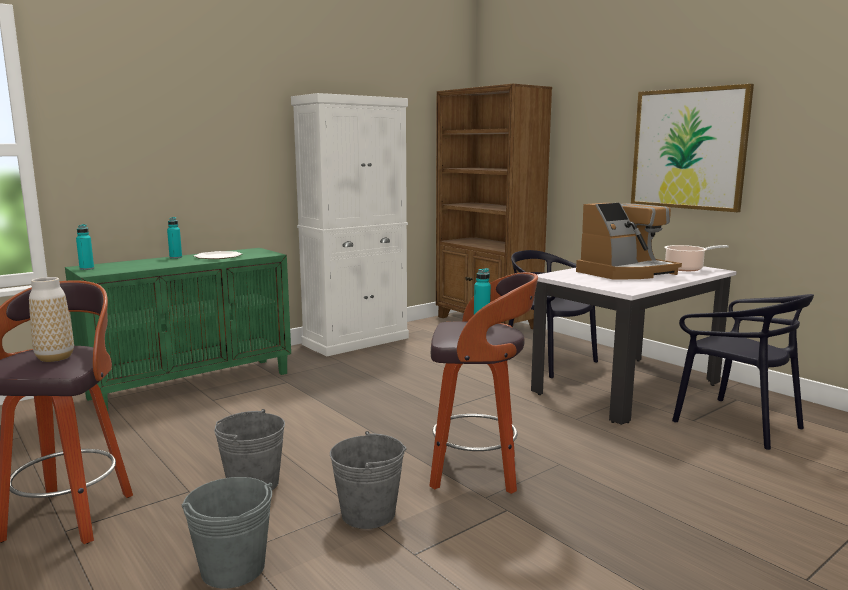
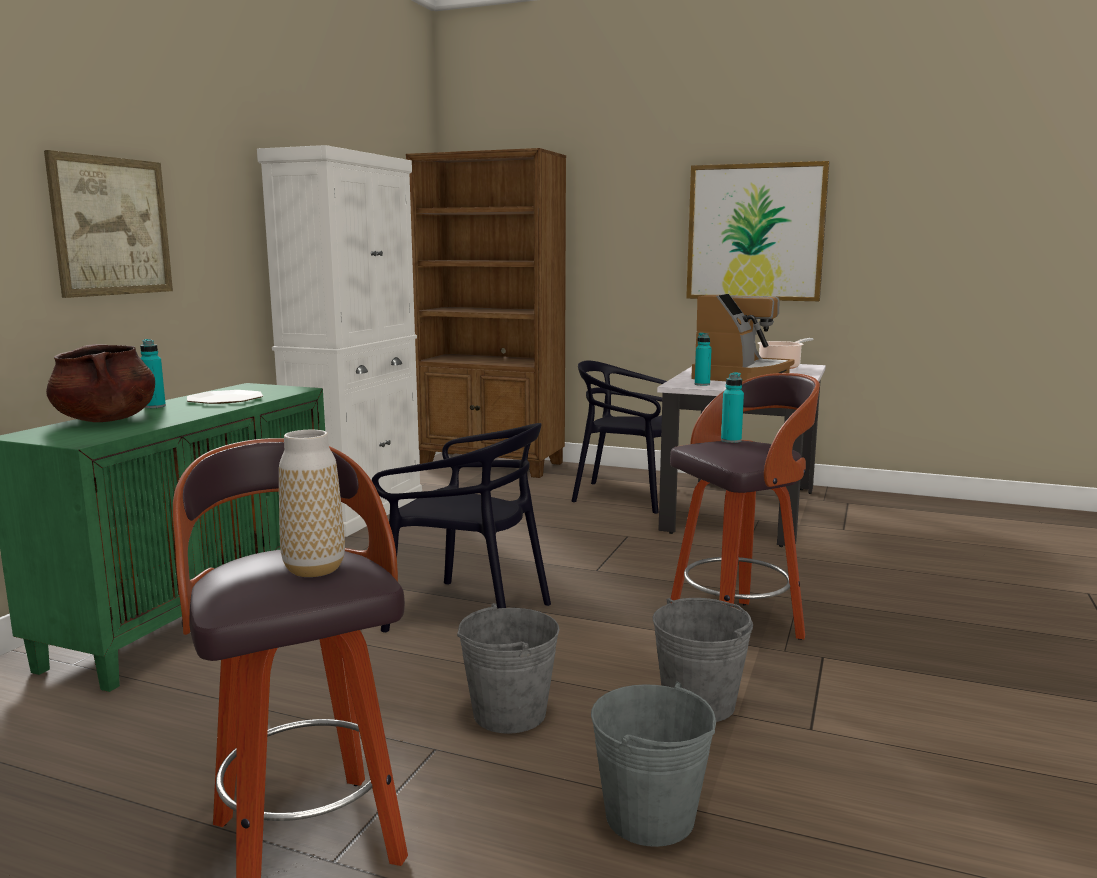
camera: 30 degrees left, 0 degrees up
turquoise bottle [76,224,94,270] -> turquoise bottle moved to [695,333,712,386]
black chair [672,294,814,450] -> black chair moved to [372,423,551,633]
none -> picture [44,150,173,298]
none -> brown cooking pot [46,344,155,422]

